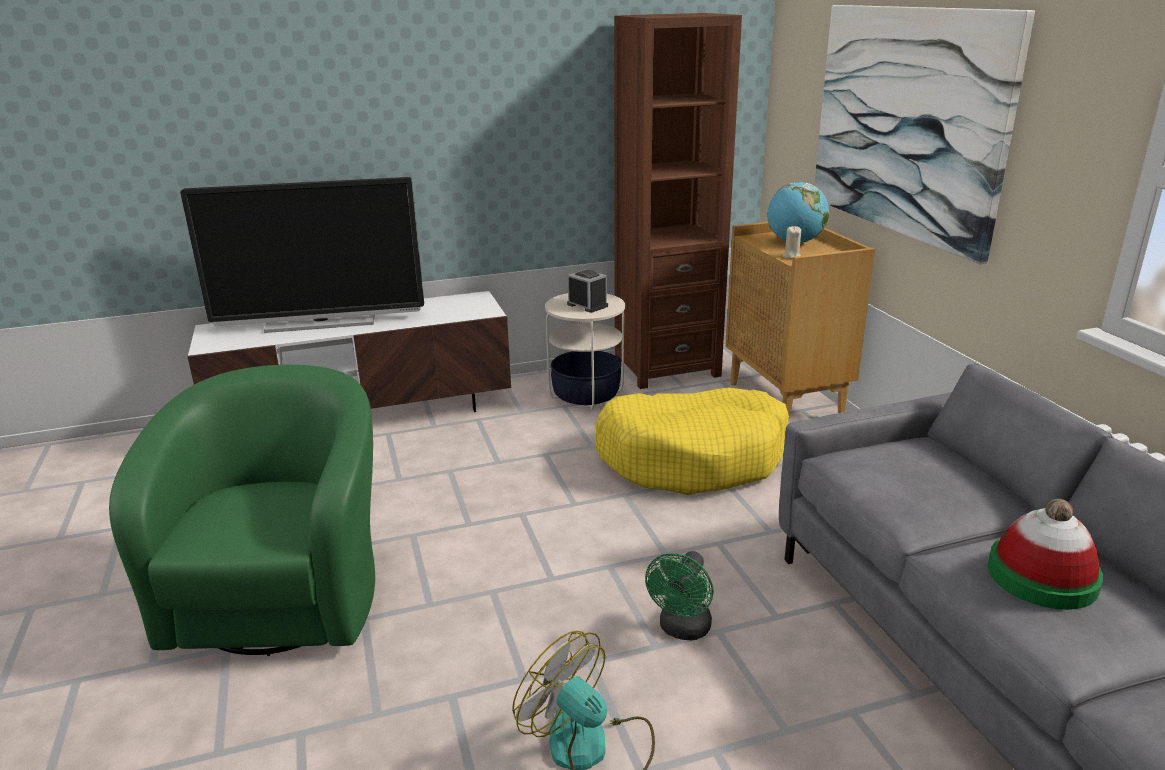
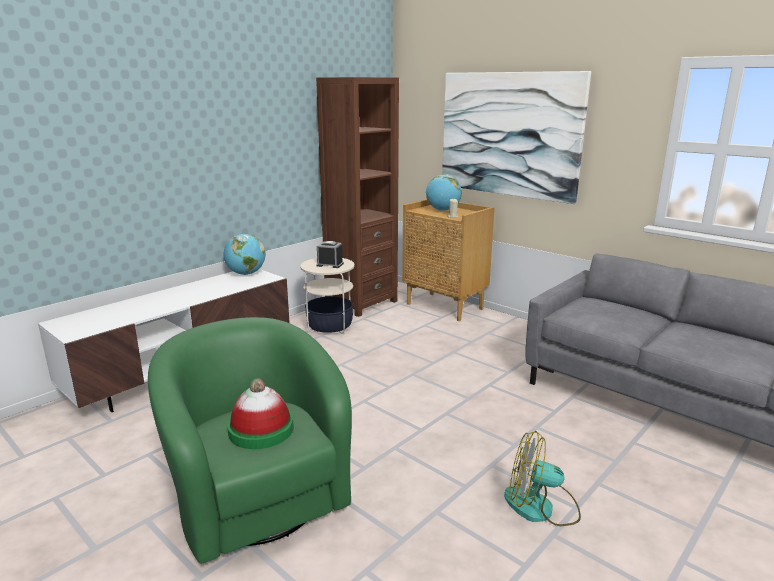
camera: 30 degrees left, 5 degrees down
television [180,177,424,333] -> none
yellow dog bed [596,388,789,495] -> none
green fan [645,551,714,641] -> none
hat [988,499,1103,610] -> hat moved to [227,378,294,449]
none -> globe [224,234,265,275]

